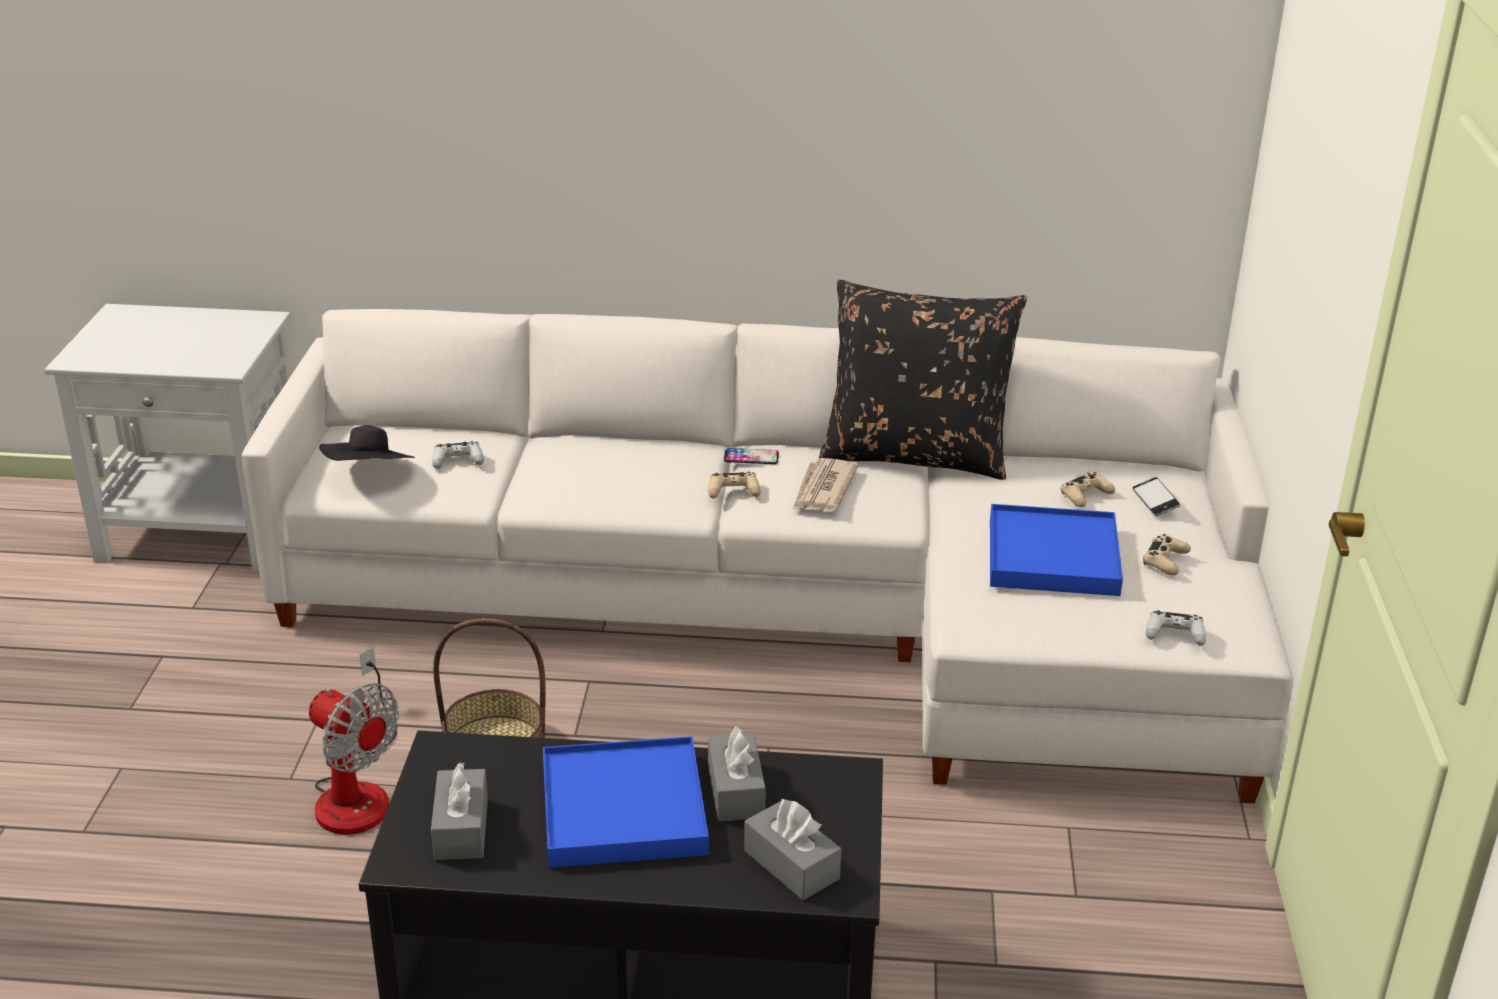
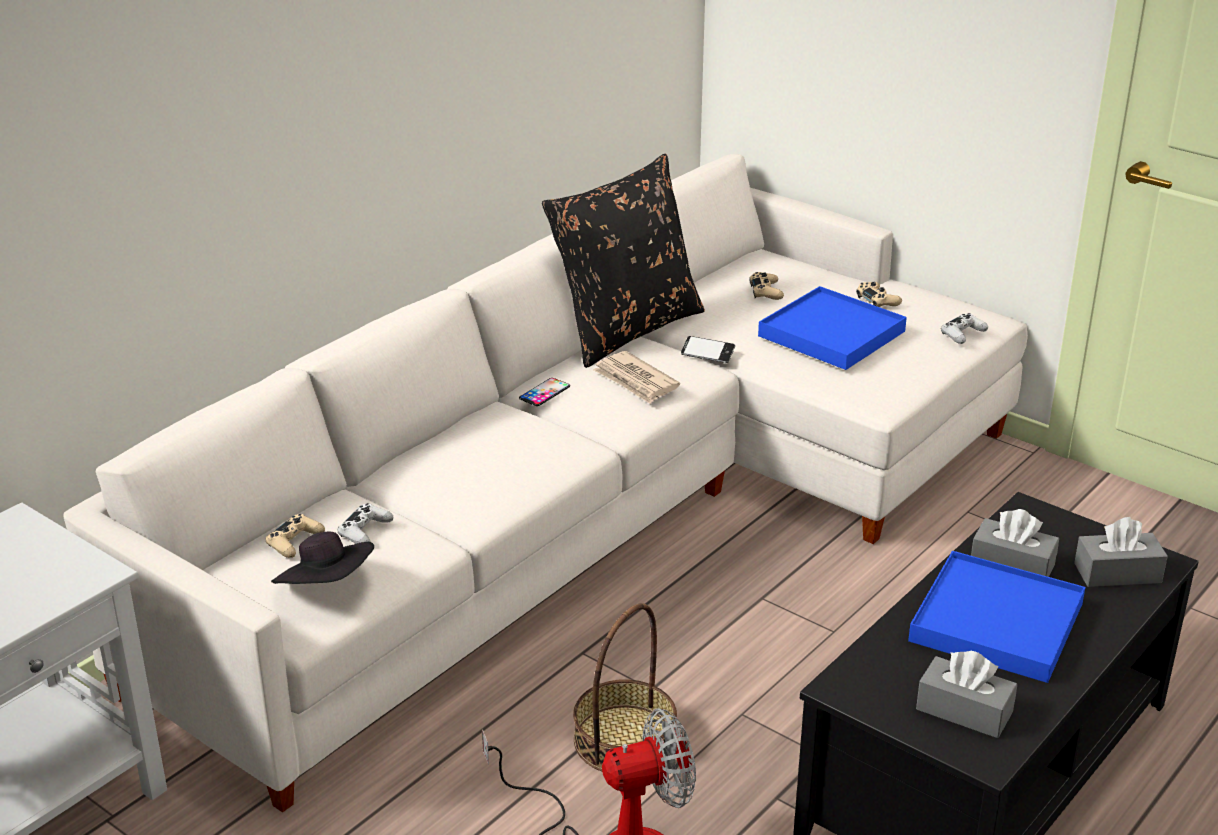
camera: 55 degrees left, 0 degrees up
beige game controller [708,472,761,499] -> beige game controller moved to [266,514,325,558]
phone [1132,477,1180,516] -> phone moved to [681,336,735,363]

